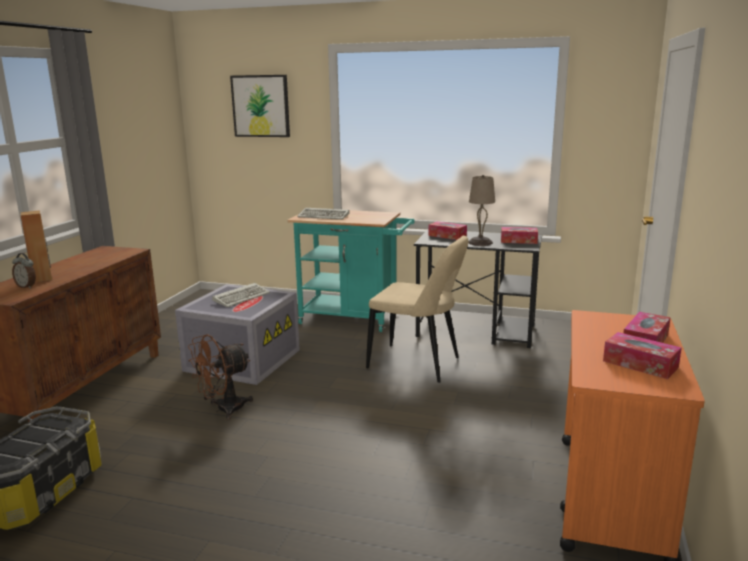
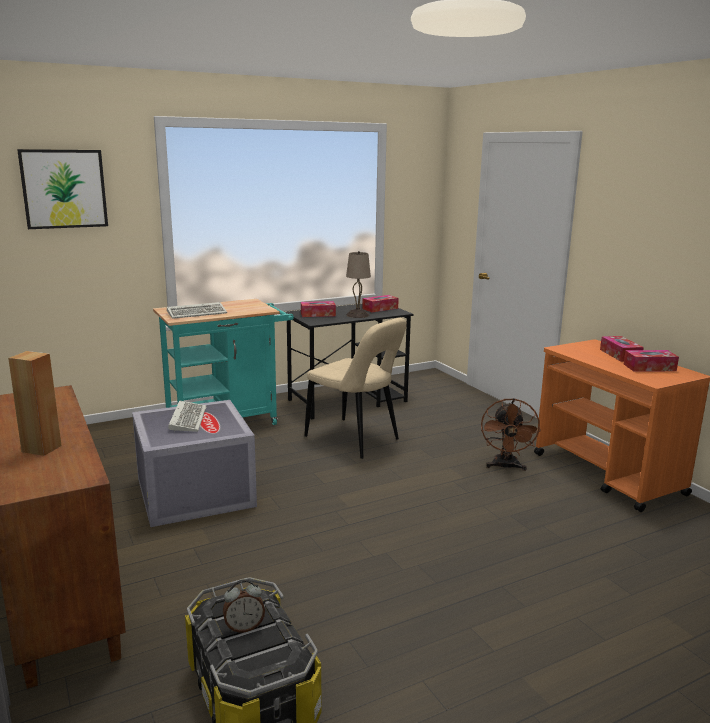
camera: 45 degrees left, 0 degrees up
alarm clock [12,253,36,289] -> alarm clock moved to [223,579,265,633]
brown fan [188,334,253,419] -> brown fan moved to [481,398,541,471]
beige chair [366,236,469,383] -> beige chair turned 60 degrees clockwise [305,318,407,459]

